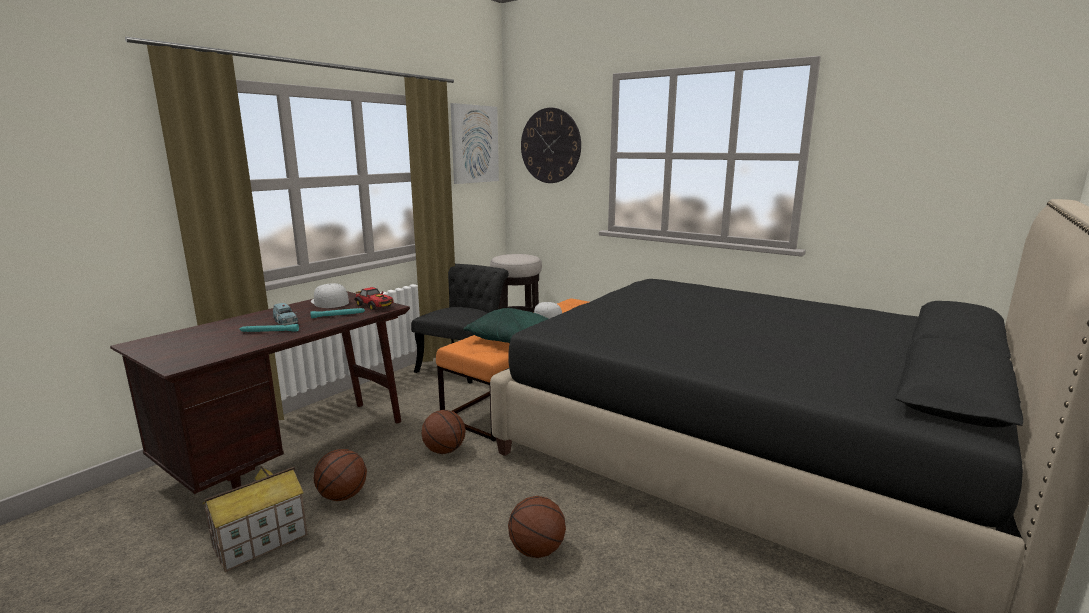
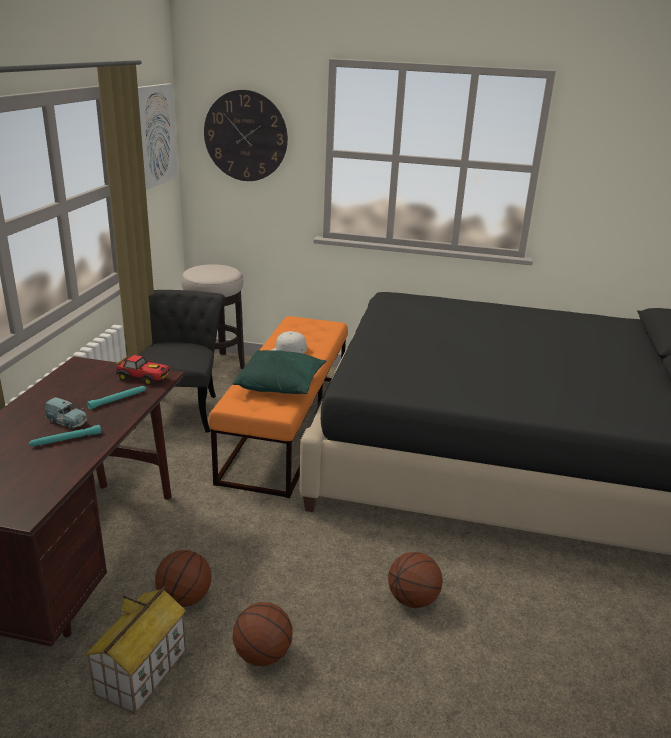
camera: 25 degrees left, 10 degrees up
white cap [311,283,349,308] -> none
basketball [421,410,466,454] -> basketball moved to [233,602,293,666]

